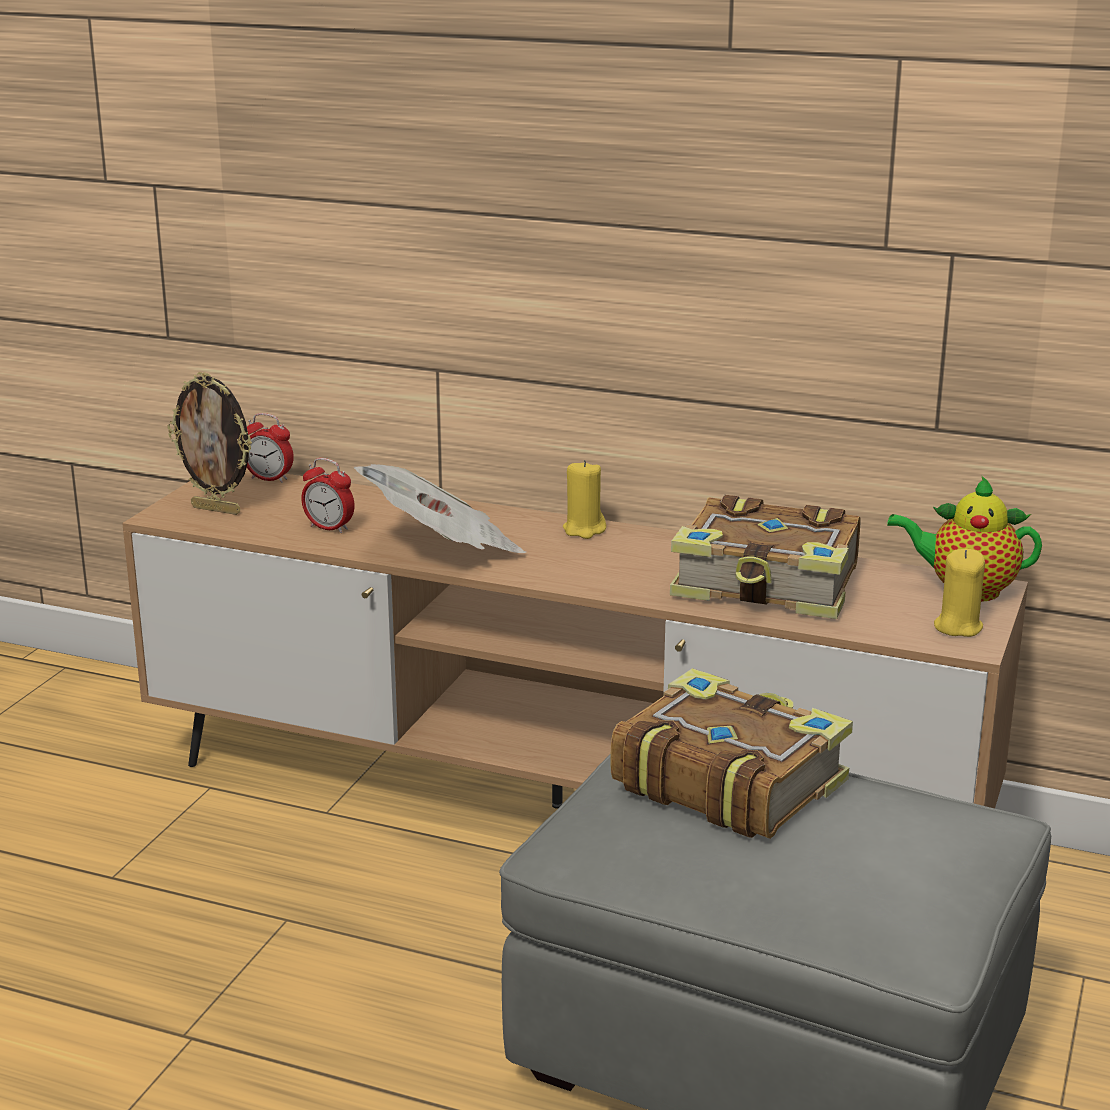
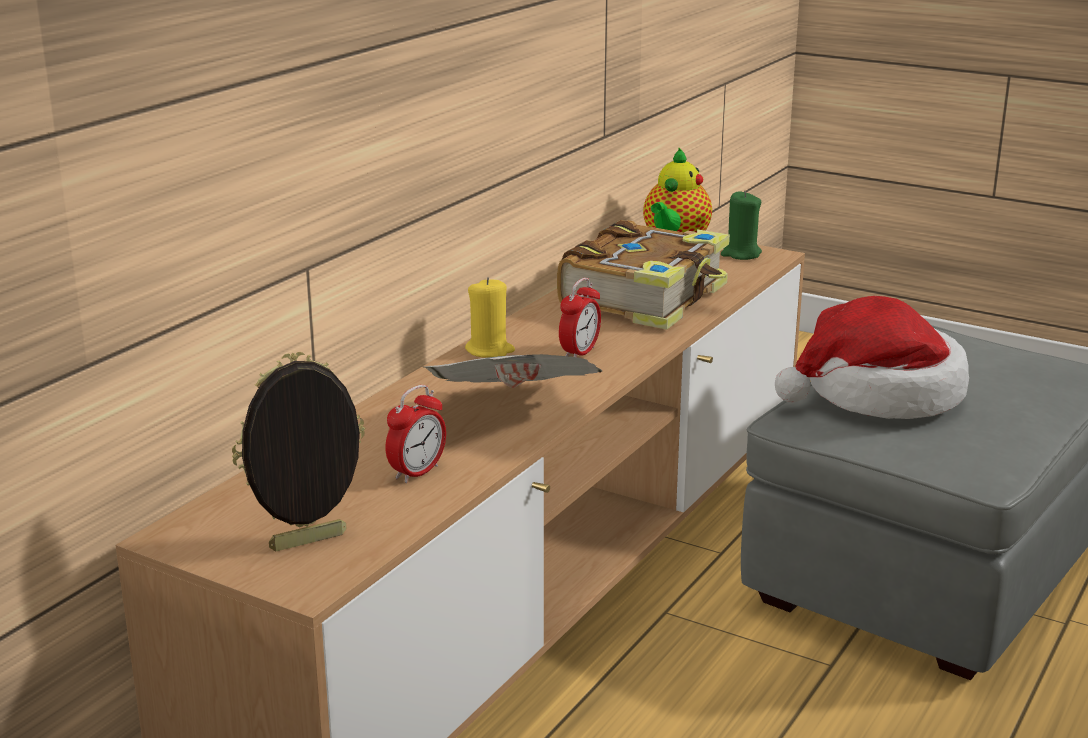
camera: 80 degrees left, 0 degrees up
picture frame [167,372,252,515] -> picture frame turned 150 degrees counterclockwise [232,352,366,551]
alarm clock [247,413,294,483] -> alarm clock moved to [559,278,601,357]
book [610,668,853,839] -> hat [775,296,969,419]
yellow candle [934,549,985,637] -> green candle [721,191,762,260]

